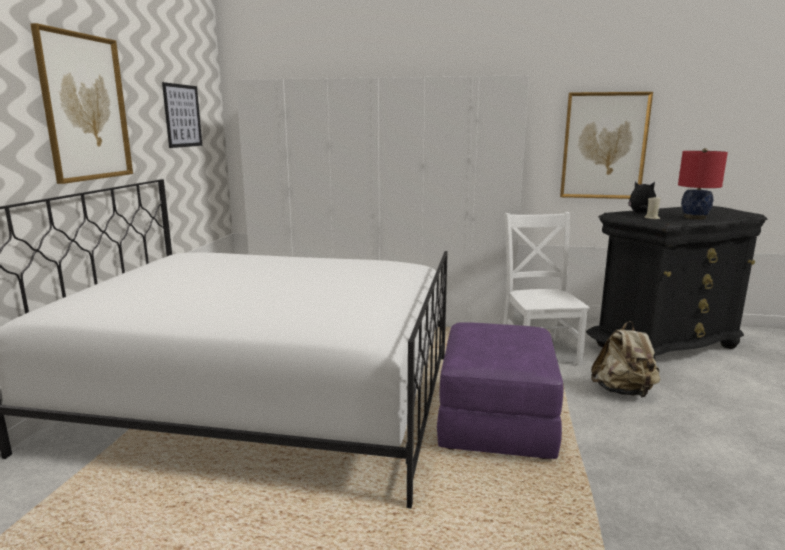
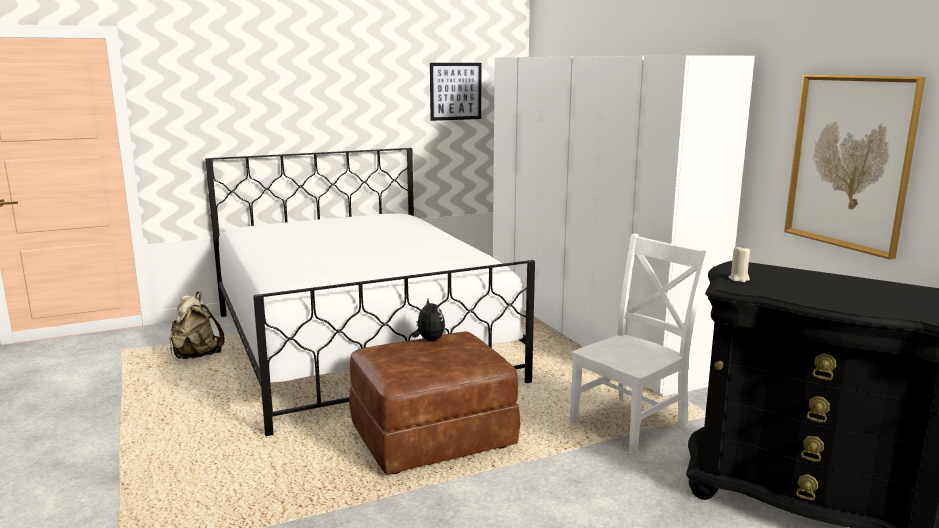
camera: 55 degrees right, 0 degrees up
picture [31,23,133,184] -> none
purple ottoman [437,322,564,459] -> brown ottoman [349,331,521,475]
beige backpack [591,321,660,398] -> beige backpack moved to [169,291,225,359]
plush toy [628,182,656,213] -> plush toy moved to [412,299,445,341]
red table lamp [678,148,728,220] -> none

